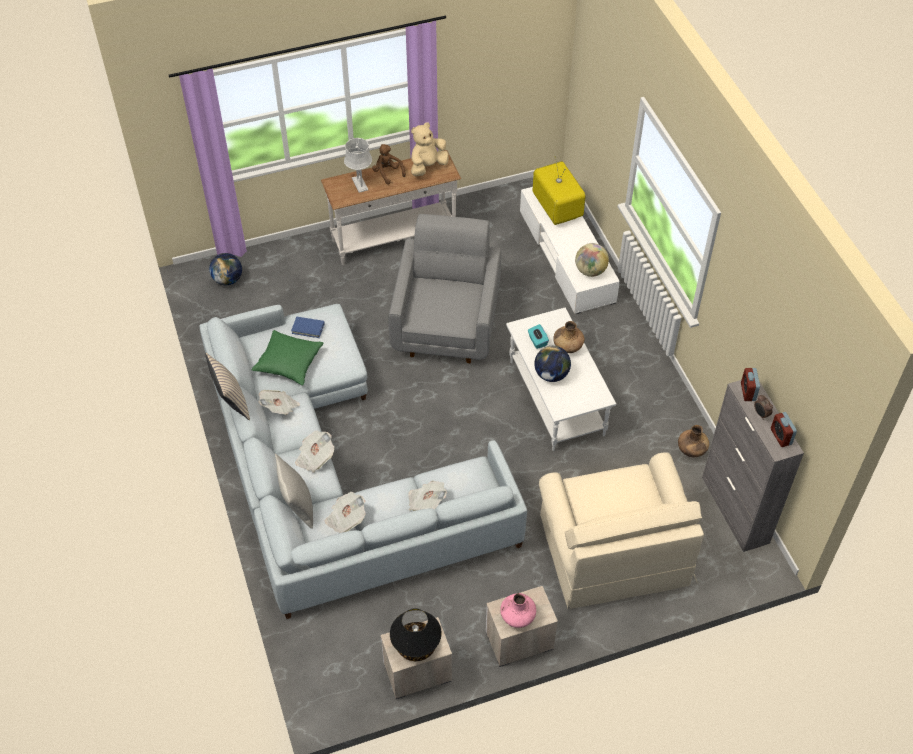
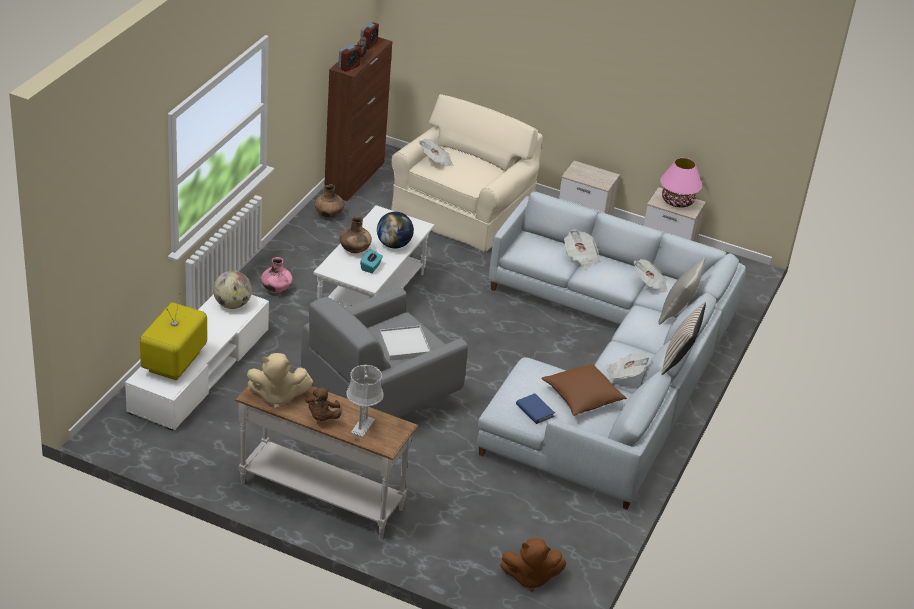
camera: 140 degrees left, 15 degrees down
globe [209,253,242,285] -> brown plush toy [500,538,566,592]
green pillow [252,330,323,385] -> brown pillow [541,364,627,416]
newspaper [295,430,334,473] -> newspaper moved to [419,139,454,166]
black table lamp [390,608,442,661] -> pink table lamp [660,158,702,208]
pink vase [500,593,536,628] -> pink vase moved to [261,257,293,293]
grey cabinet [702,380,804,552] -> brown cabinet [324,37,392,201]
none -> white tray [380,326,430,361]

